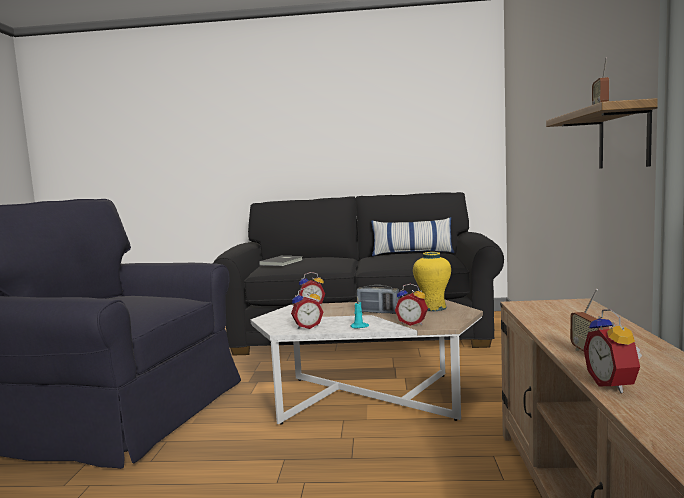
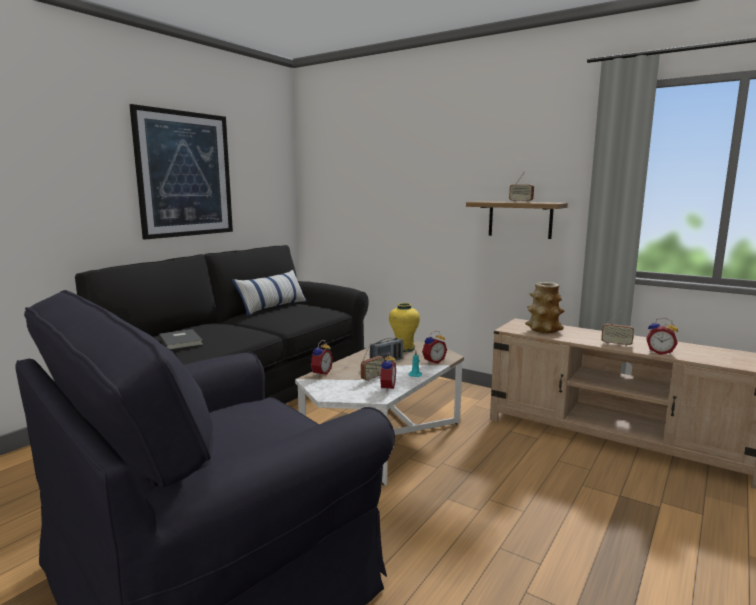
camera: 60 degrees left, 5 degrees up
none -> picture [129,104,233,240]
none -> radio [361,343,385,382]
none -> vase [525,282,565,333]

